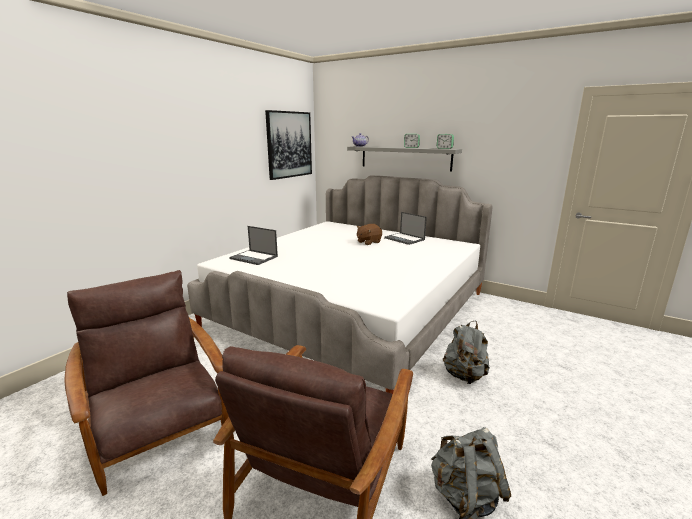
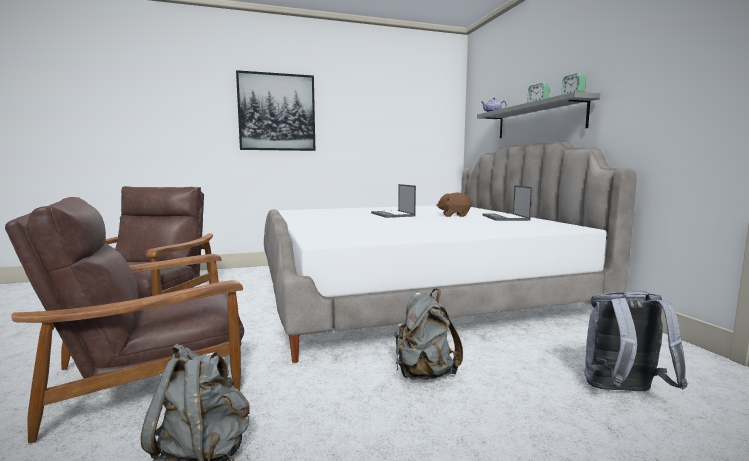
camera: 40 degrees right, 10 degrees down
laptop [229,226,278,265] -> laptop moved to [371,184,416,218]
picture [265,110,312,180] -> picture moved to [236,70,315,151]
none -> grey backpack [584,290,688,391]

